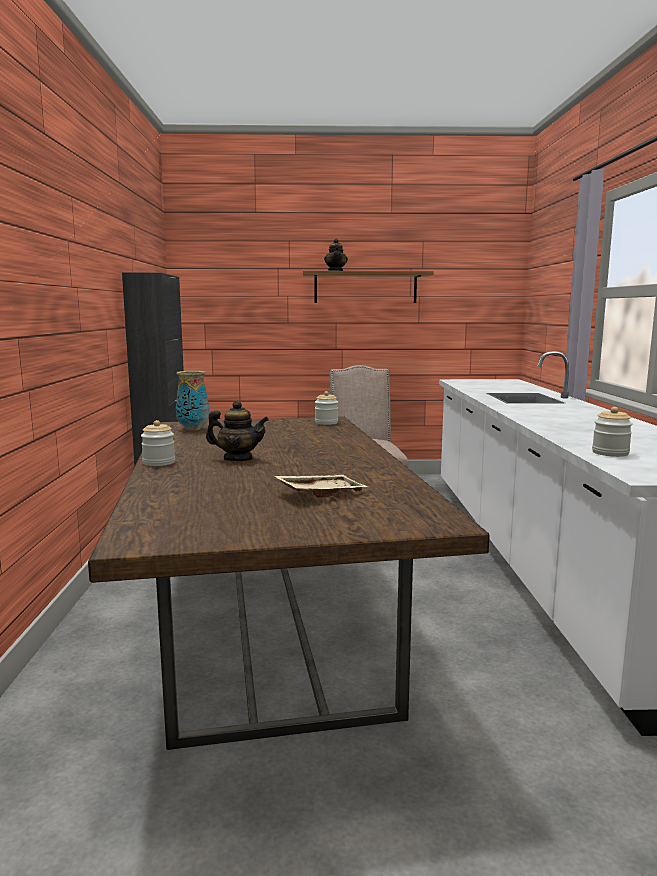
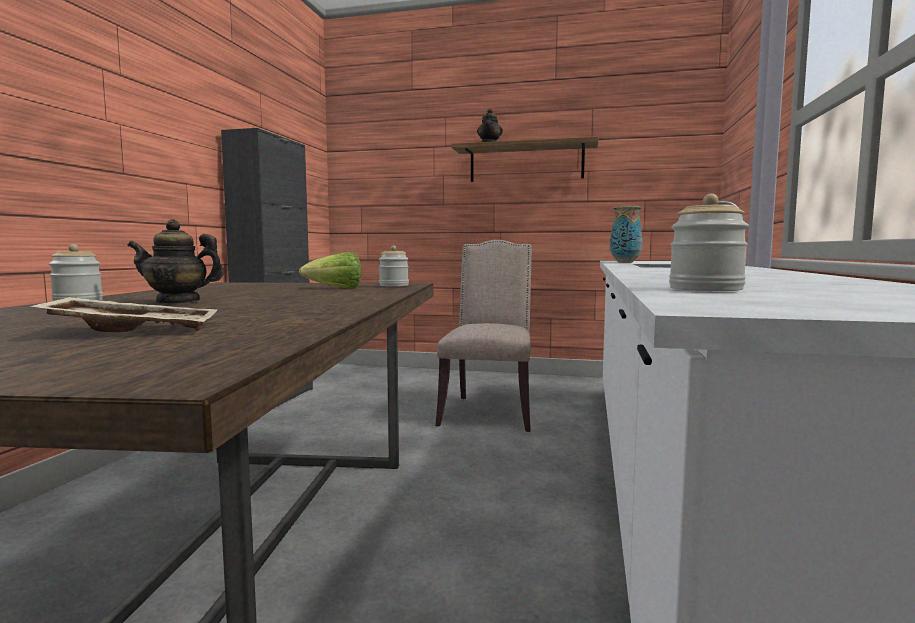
camera: 15 degrees right, 5 degrees down
vase [176,371,209,431] -> vase moved to [610,206,643,263]
teapot [206,400,269,461] -> teapot turned 150 degrees clockwise [127,219,224,304]
none -> lettuce [299,252,361,288]

